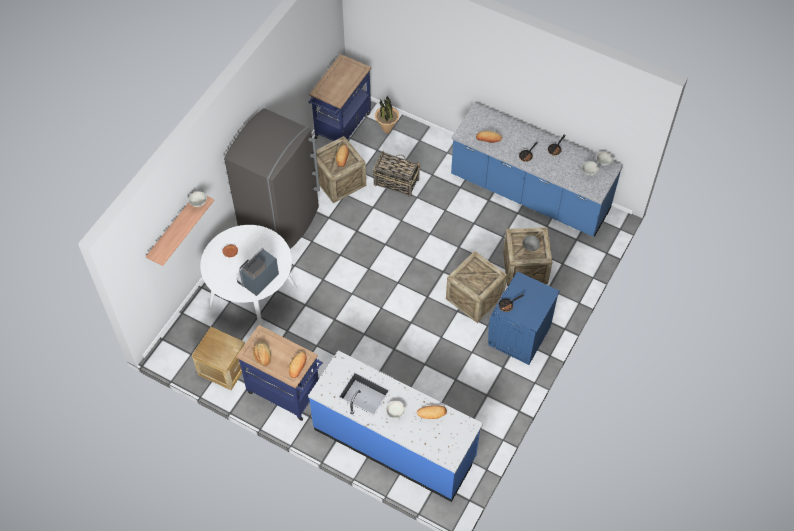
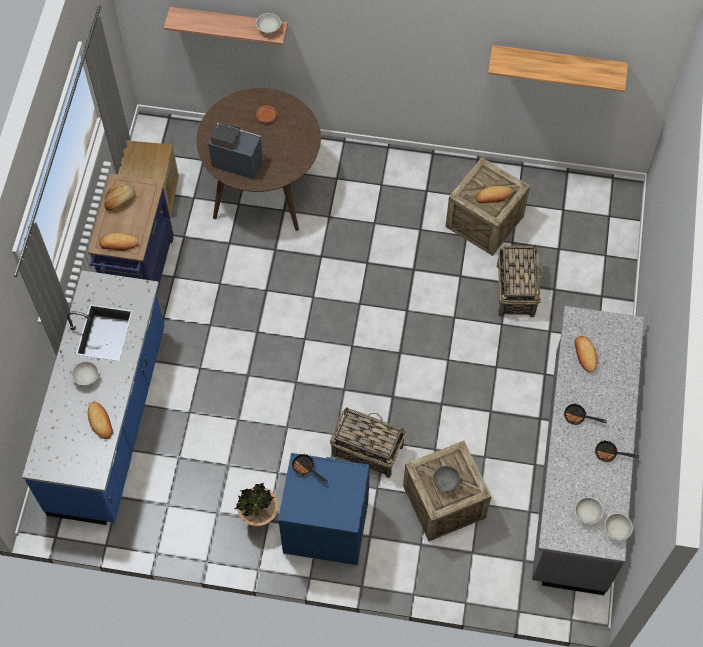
camera: 70 degrees right, 5 degrees up
white dining table [200,225,297,327] -> brown dining table [196,88,321,231]
grey fridge [224,108,320,249] -> none
blue cart [308,54,371,141] -> none
potted plant [375,96,399,133] -> potted plant moved to [235,483,278,526]
crate [446,251,507,323] -> basket [330,407,406,478]
blue counter [451,103,623,237] -> grey counter [532,306,644,595]
none -> shelf [488,45,628,92]

